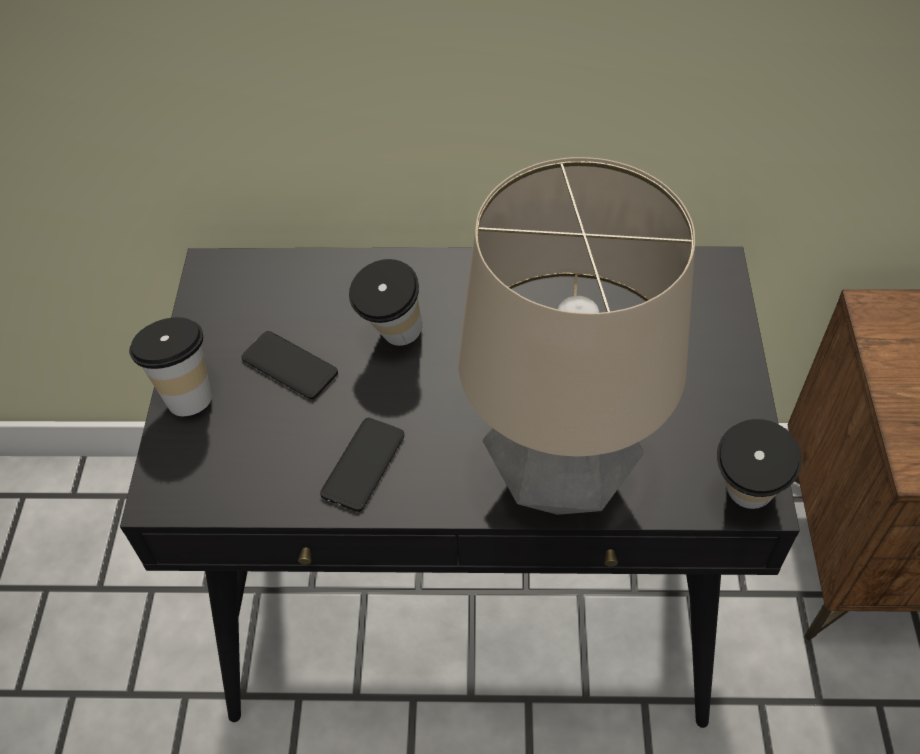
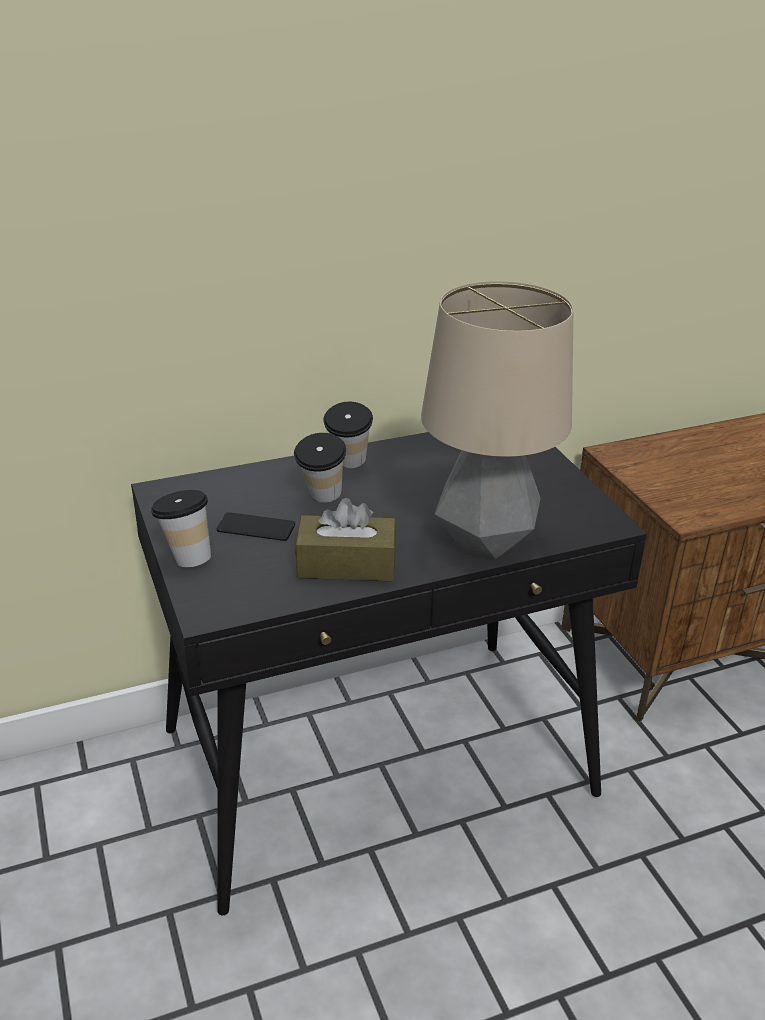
camera: 25 degrees left, 20 degrees down
phone [320,418,404,512] -> brown tissue box [295,498,397,581]
cup [717,419,802,509] -> cup moved to [323,402,373,468]

